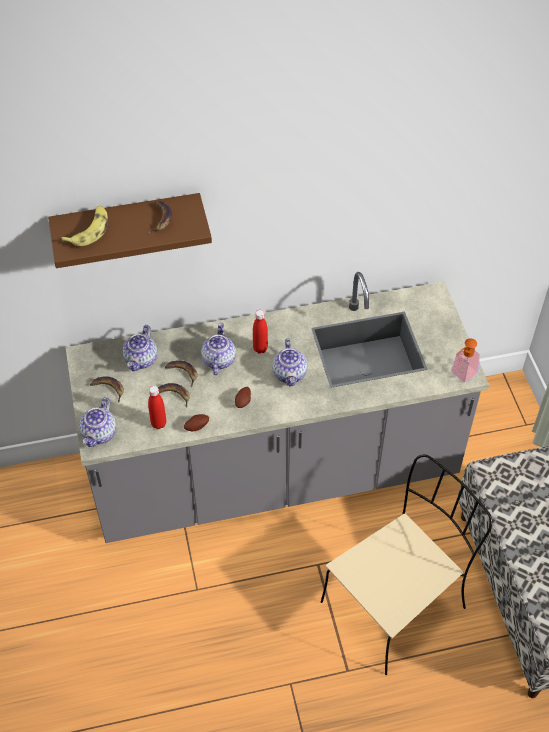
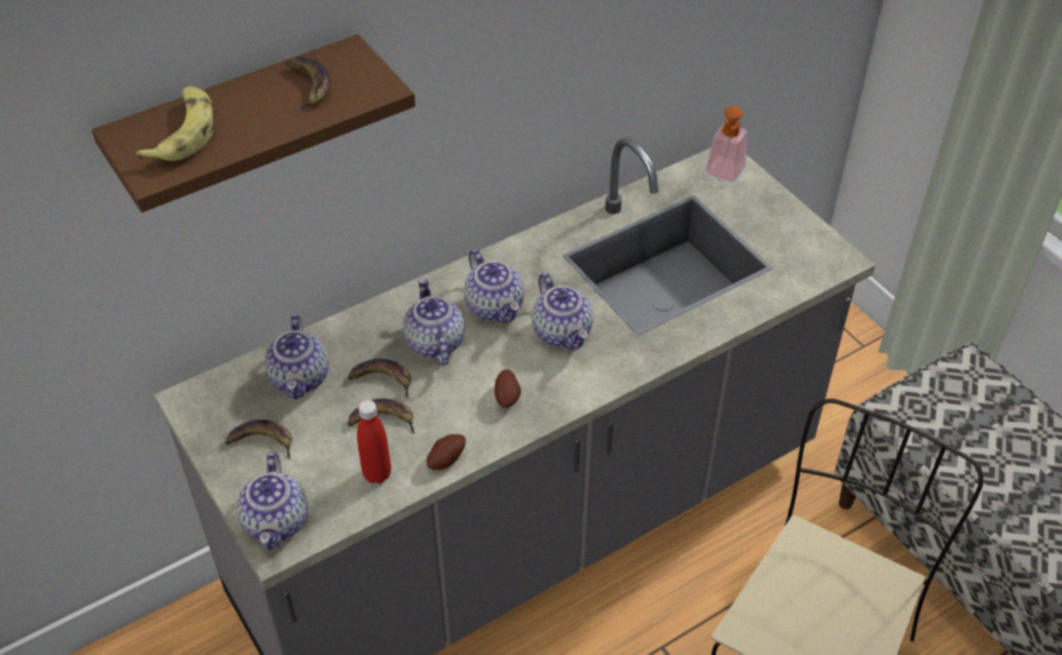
camera: 20 degrees left, 5 degrees down
red bottle [253,310,268,354] -> teapot [464,249,524,323]
soap dispenser [451,338,480,383] -> soap dispenser moved to [706,106,747,182]

